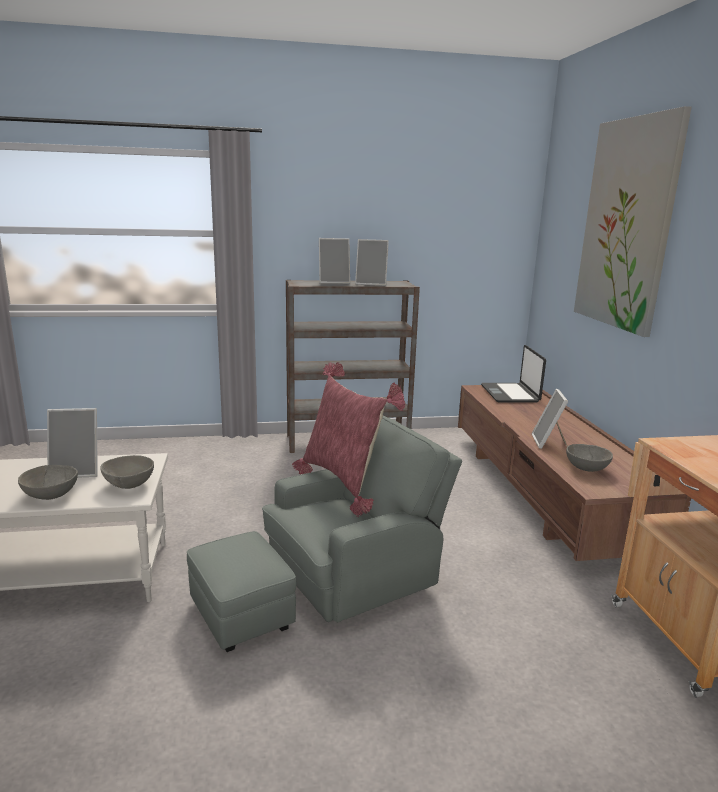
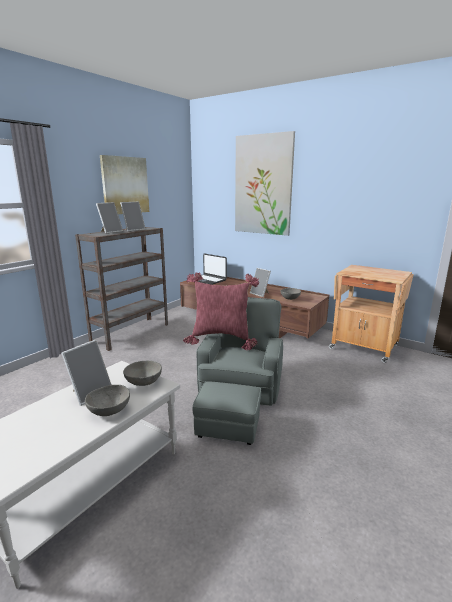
camera: 45 degrees left, 0 degrees up
none -> picture [100,155,149,214]

